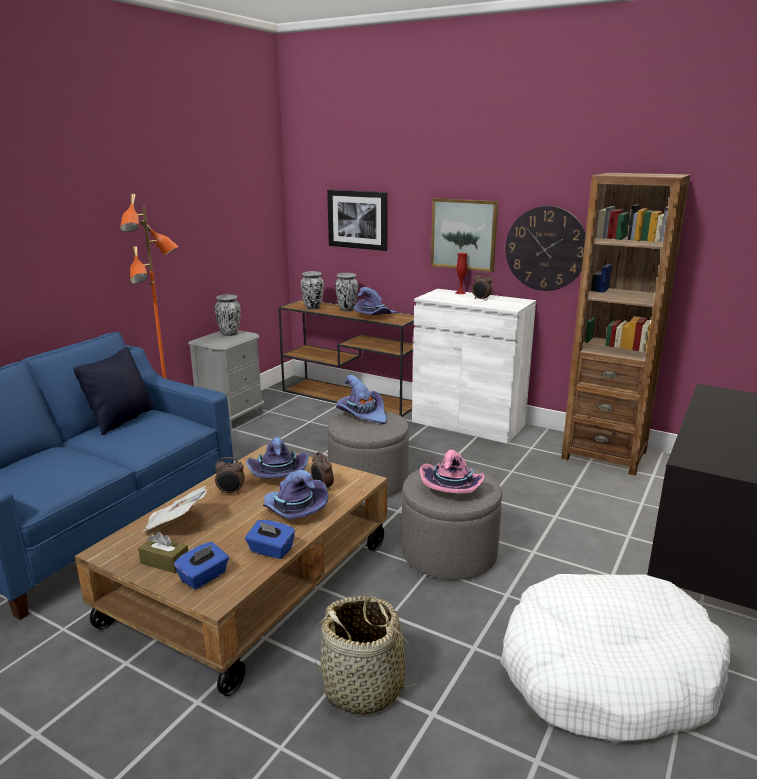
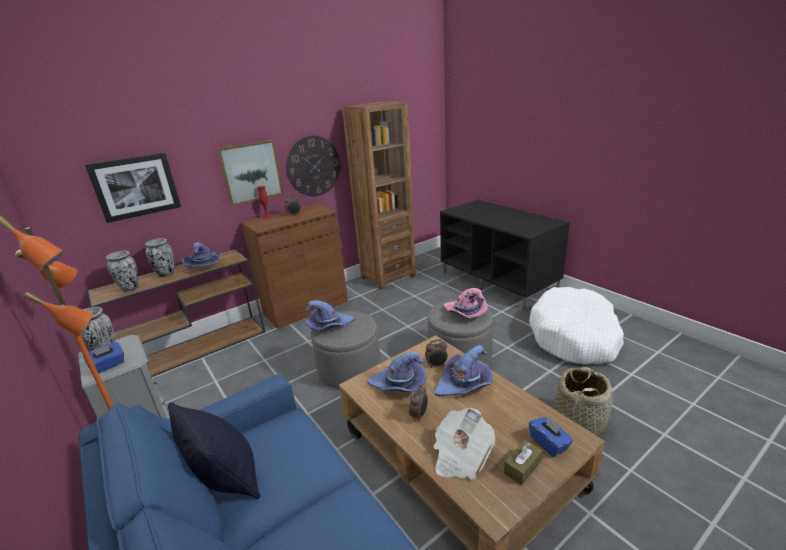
camera: 65 degrees left, 5 degrees up
blue tissue box [245,520,295,559] -> blue tissue box moved to [83,342,124,374]
white cabinet [412,289,536,444] -> brown cabinet [241,204,348,329]

